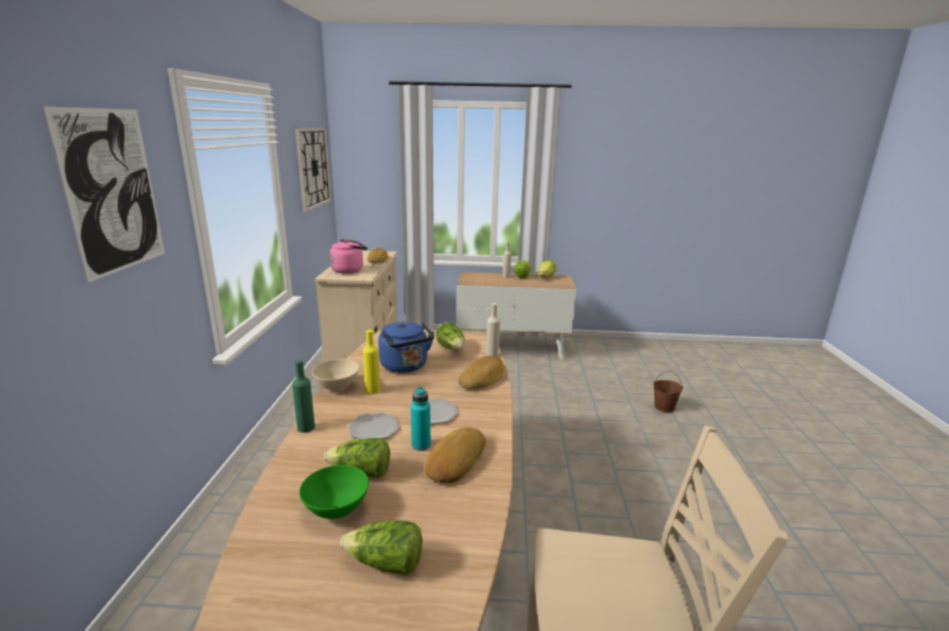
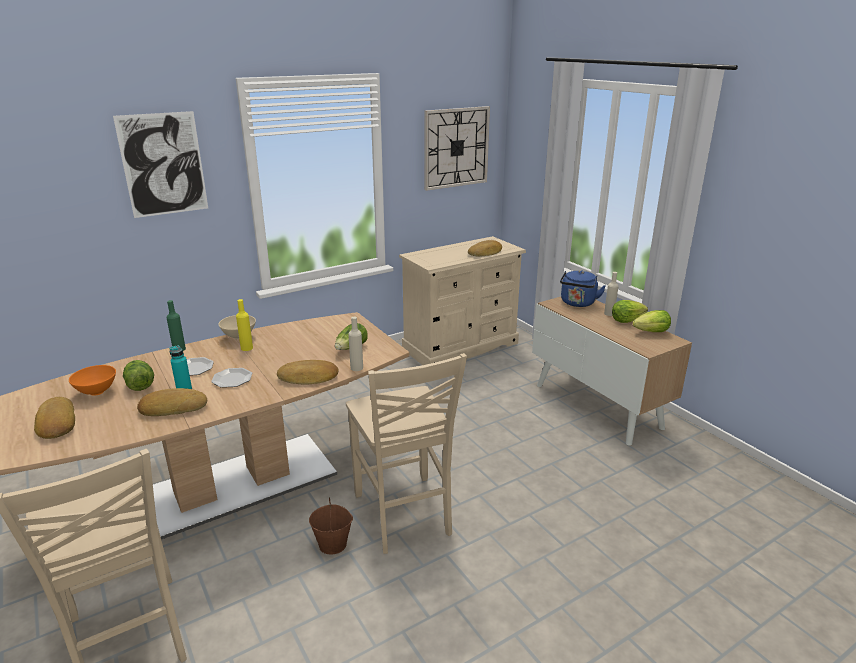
camera: 55 degrees right, 5 degrees up
green bowl [299,465,369,519] -> orange bowl [69,365,116,396]
pink kettle [330,239,367,274] -> none
lettuce [340,520,422,575] -> bread [34,397,75,439]
blue kettle [378,322,434,373] -> blue kettle moved to [560,270,606,307]
brown bucket [653,371,683,412] -> brown bucket moved to [309,497,353,554]
none -> beige chair [346,353,467,554]

